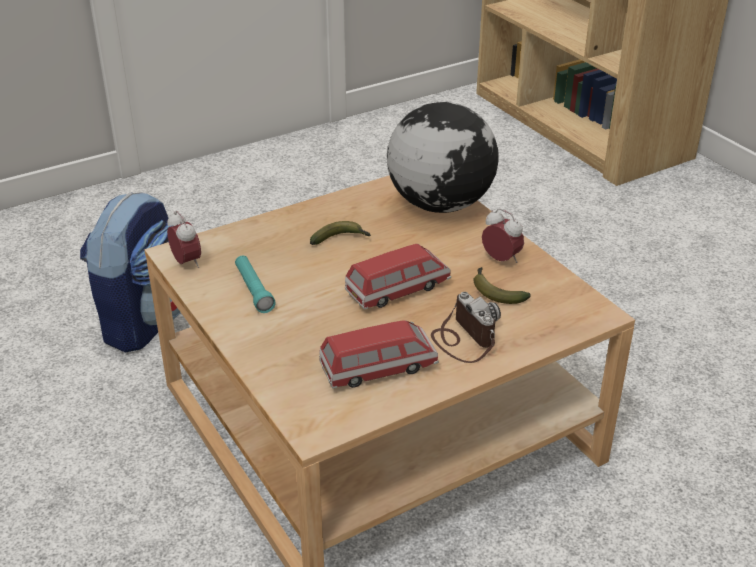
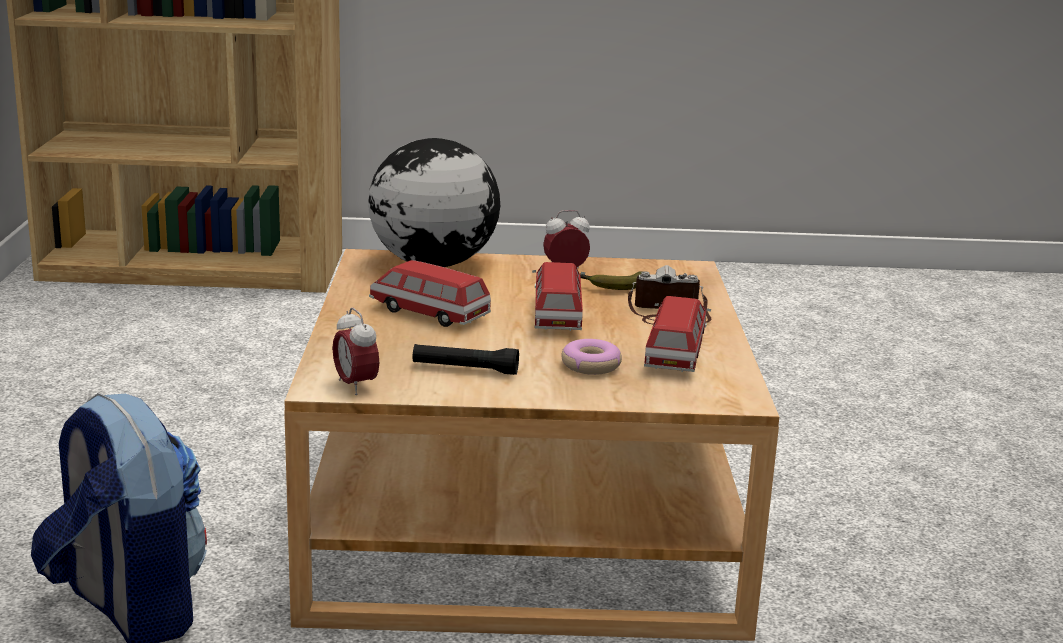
camera: 60 degrees left, 15 degrees down
alarm clock [167,211,201,268] -> alarm clock turned 120 degrees counterclockwise [333,308,379,395]
turquoise flashlight [235,256,276,313] -> black flashlight [413,344,519,375]
banana [310,221,371,245] -> toy car [369,260,491,327]
none -> donut [561,339,622,375]

